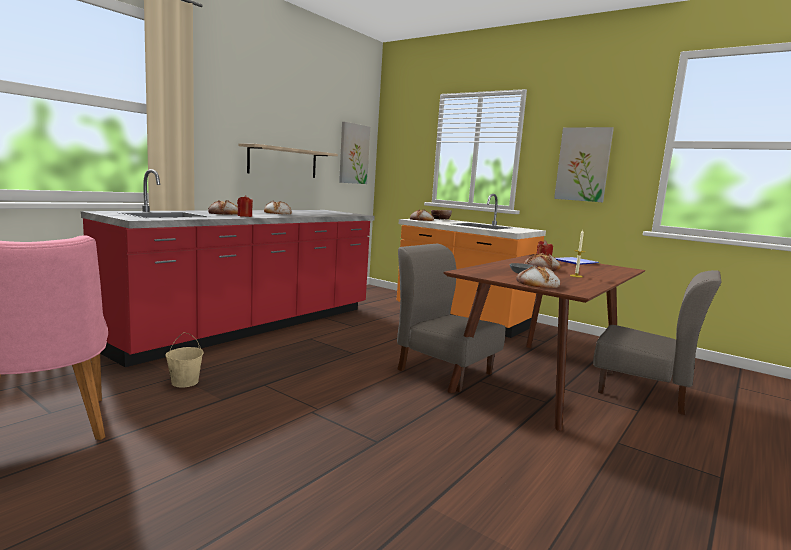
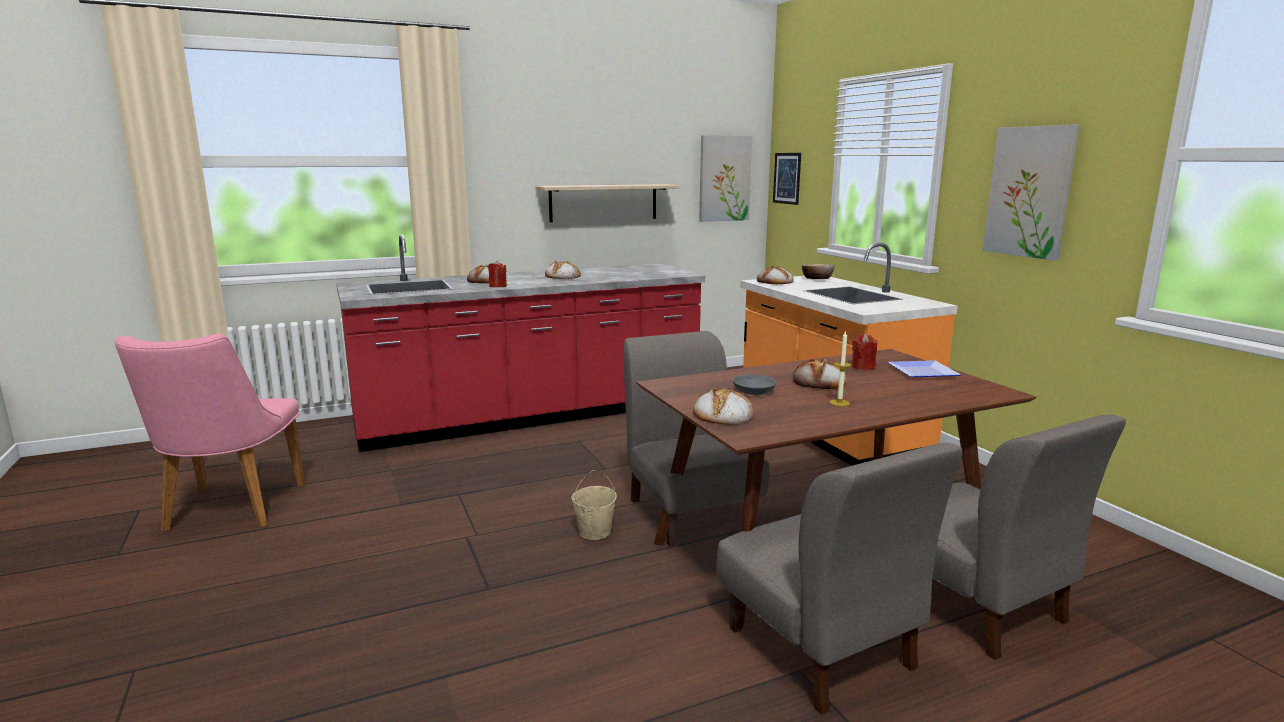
camera: 30 degrees right, 5 degrees up
beige bucket [166,332,204,387] -> beige bucket moved to [571,470,617,540]
none -> grey chair [716,443,963,715]
none -> picture [773,153,801,205]

